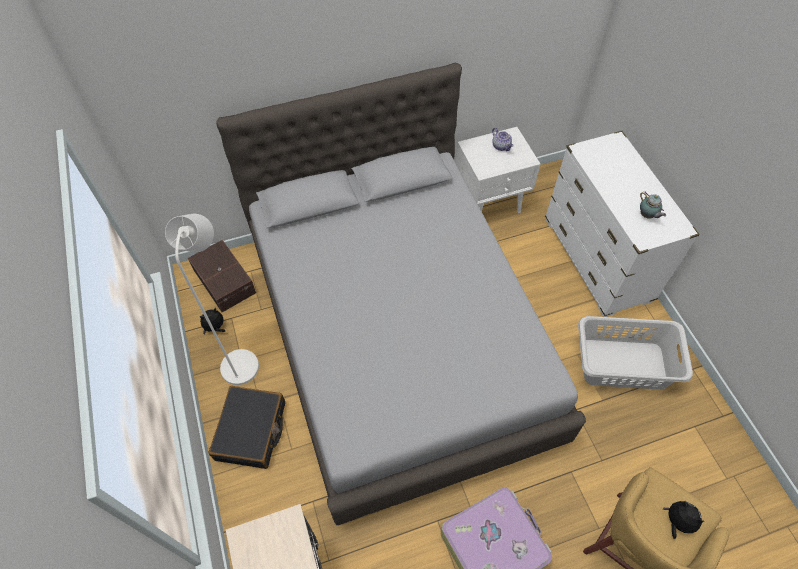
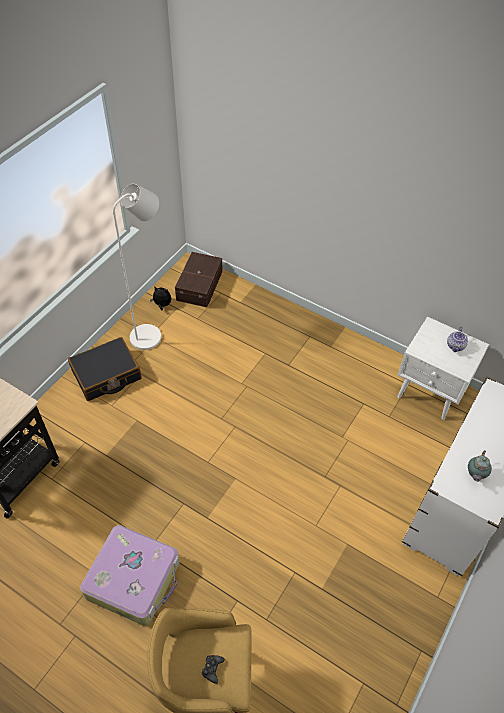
camera: 50 degrees right, 5 degrees down
grey bed [216,63,586,525] -> none
grey laundry basket [578,316,693,389] -> none
plush toy [662,501,704,539] -> black game controller [202,655,225,684]

